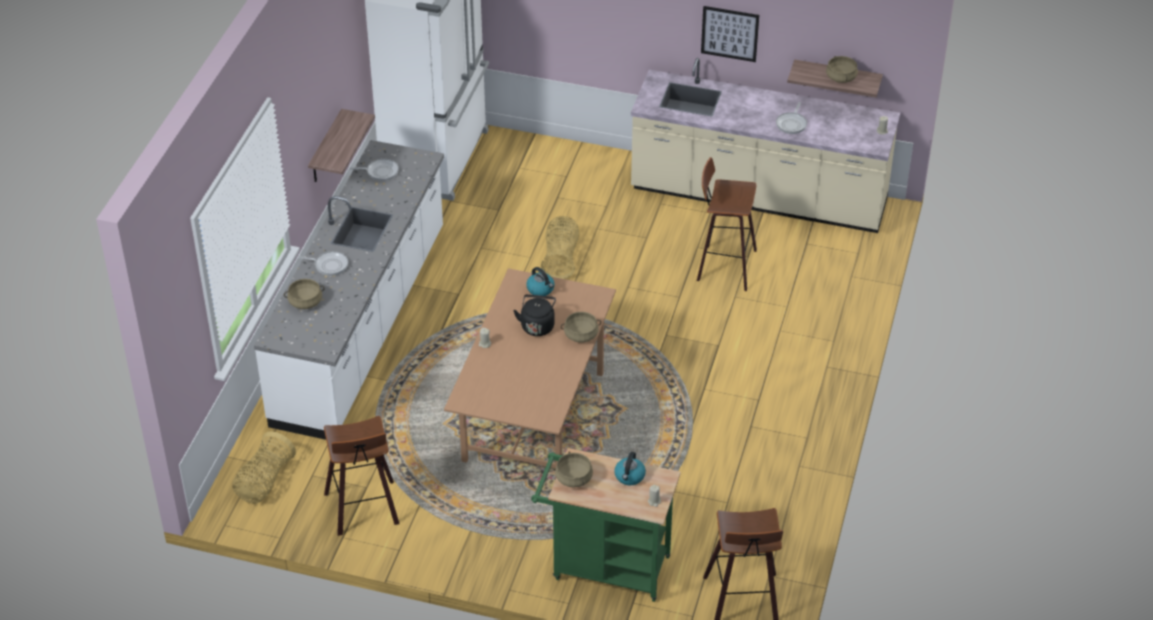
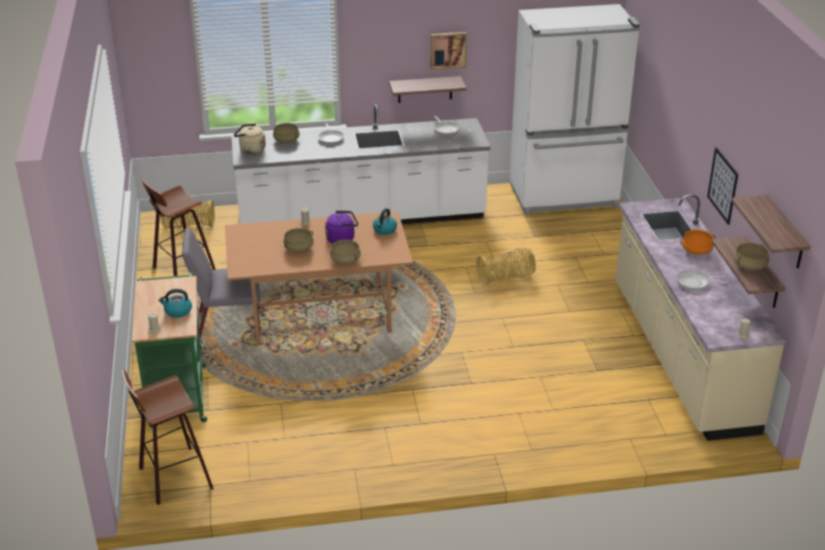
camera: 65 degrees right, 10 degrees down
black kettle [513,294,556,336] -> purple kettle [325,211,358,244]
beige cooking pot [555,451,593,488] -> beige cooking pot moved to [283,228,314,252]
stool [697,157,757,291] -> none
none -> grey chair [182,227,261,338]
none -> beige kettle [234,124,266,154]
none -> picture [430,32,467,70]
none -> orange cooking pot [680,230,715,255]
none -> shelf [731,195,811,268]

